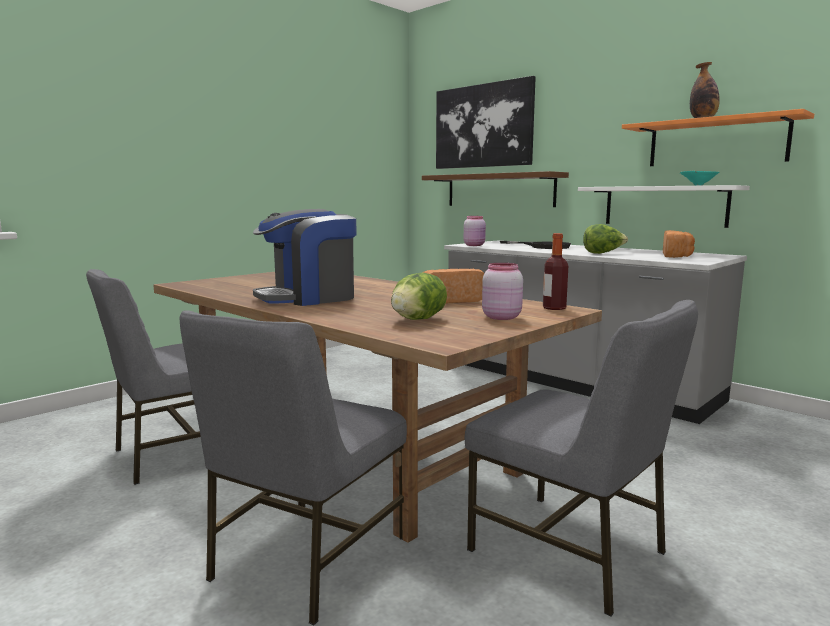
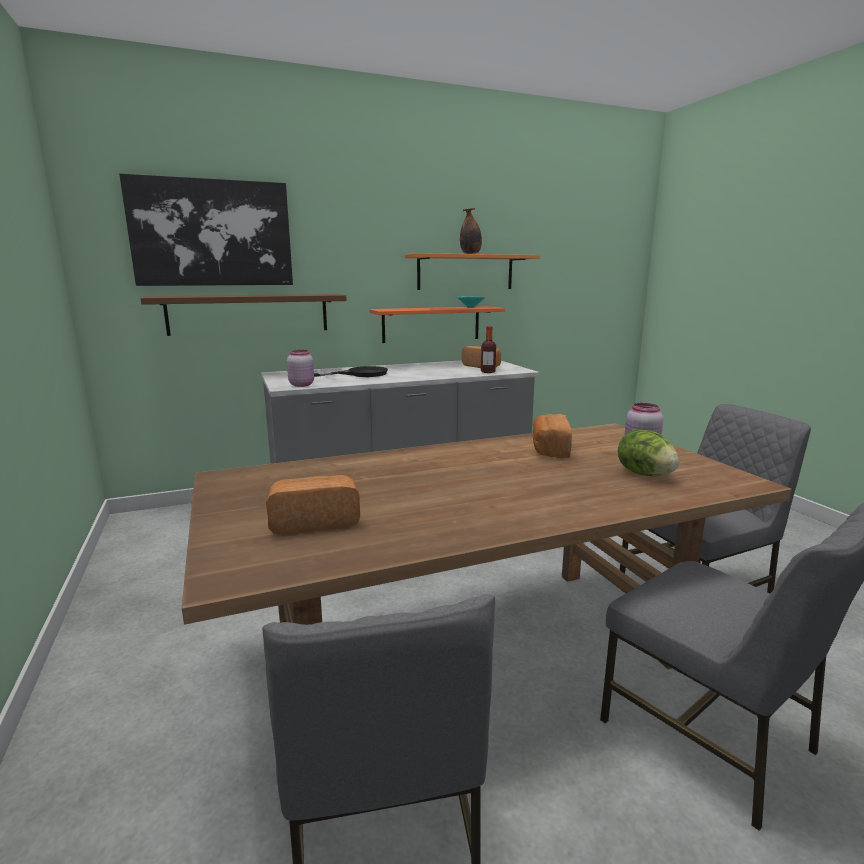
camera: 65 degrees left, 5 degrees up
coffee machine [253,209,356,306] -> none
bottle [543,233,568,310] -> bottle moved to [481,326,496,373]
white shelf [578,185,750,228] -> orange shelf [369,306,505,343]
lettuce [583,224,628,254] -> none
none -> bread [266,475,360,535]

